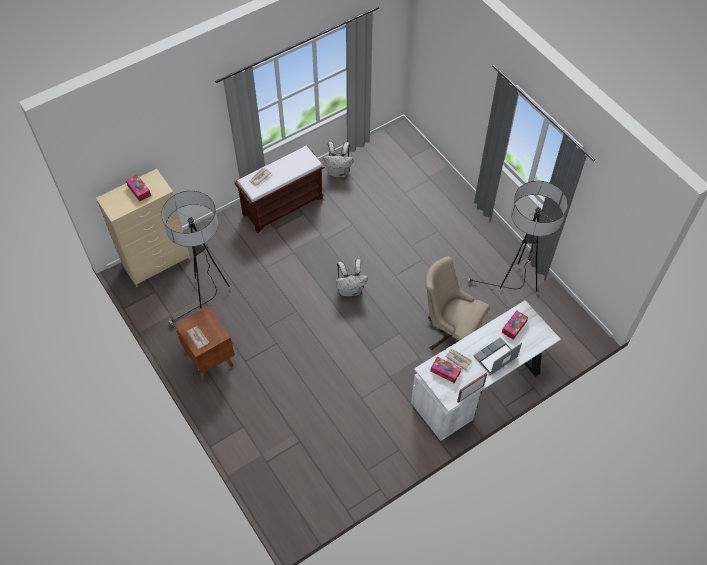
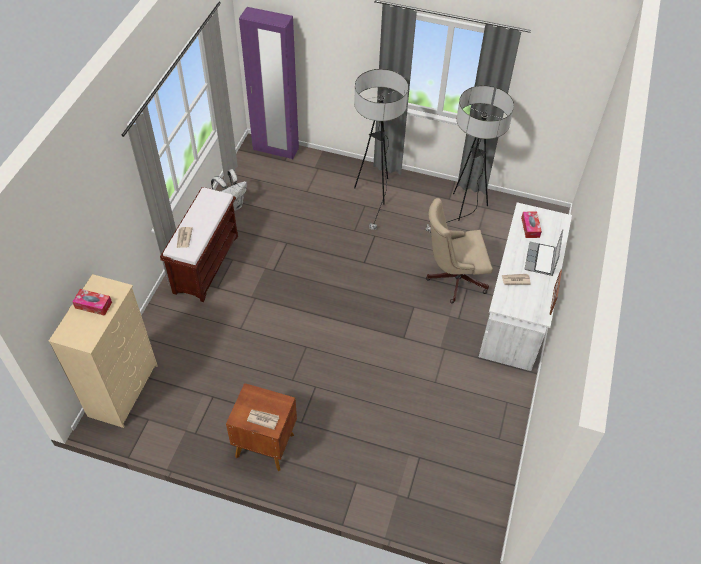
camera: 40 degrees left, 5 degrees down
floor lamp [161,191,230,326] -> floor lamp moved to [354,69,408,230]
white backpack [336,259,368,297] -> none
tissue box [430,356,461,383] -> none
none -> purple wardrobe [239,7,299,159]

